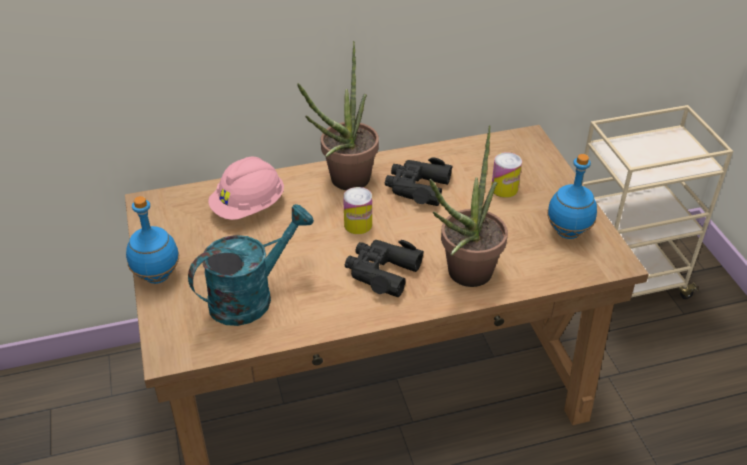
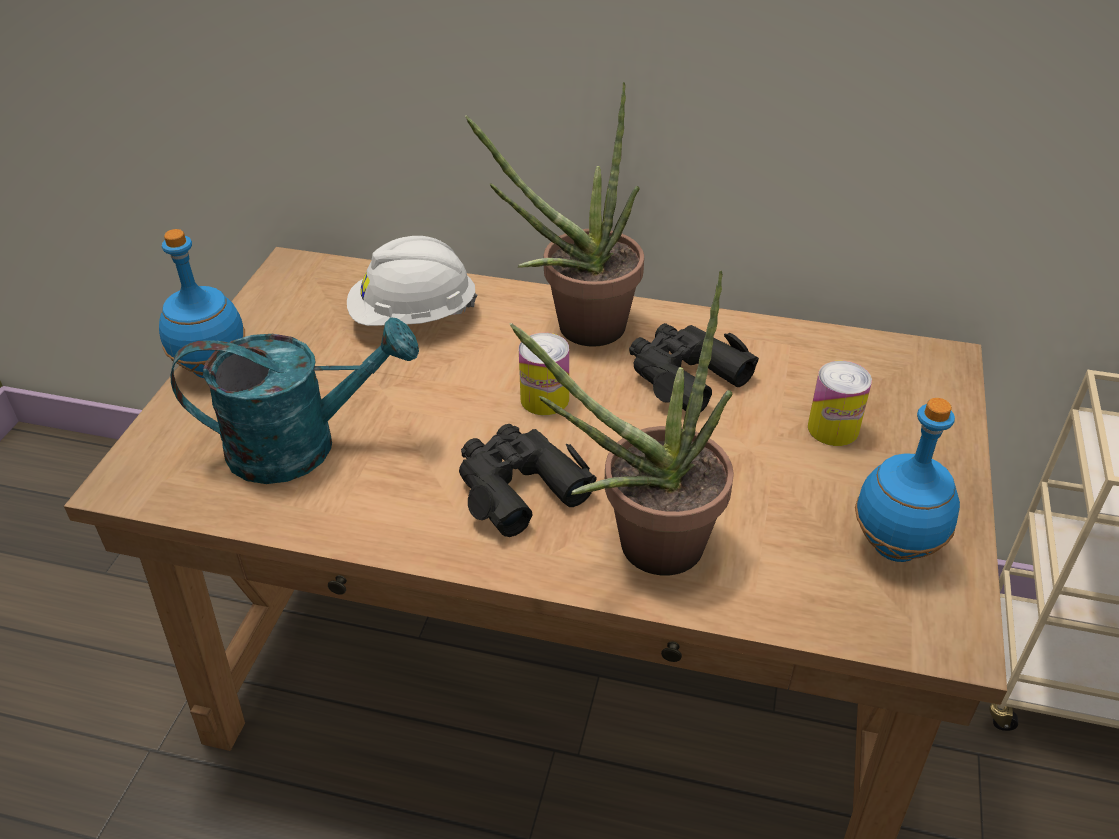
camera: 30 degrees right, 0 degrees up
pink hard hat [208,157,284,220] -> white hard hat [347,236,477,326]

